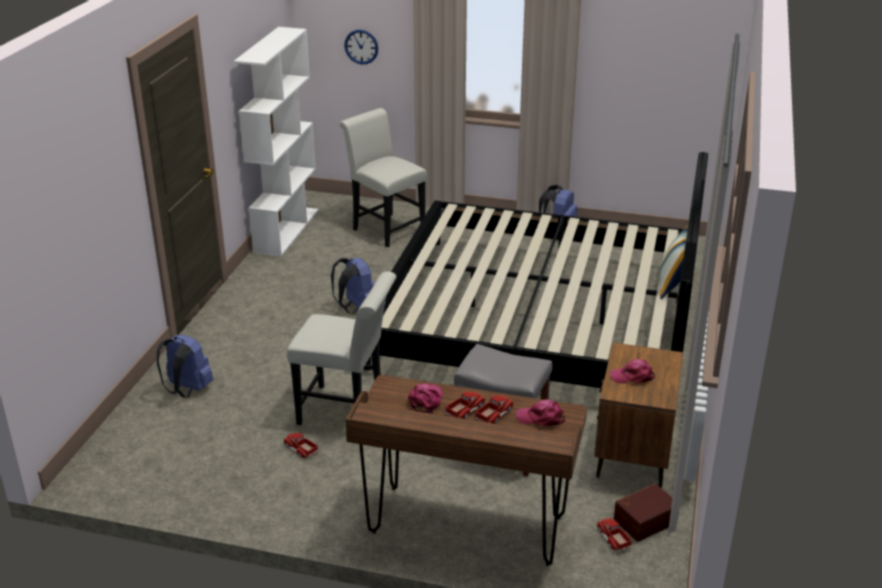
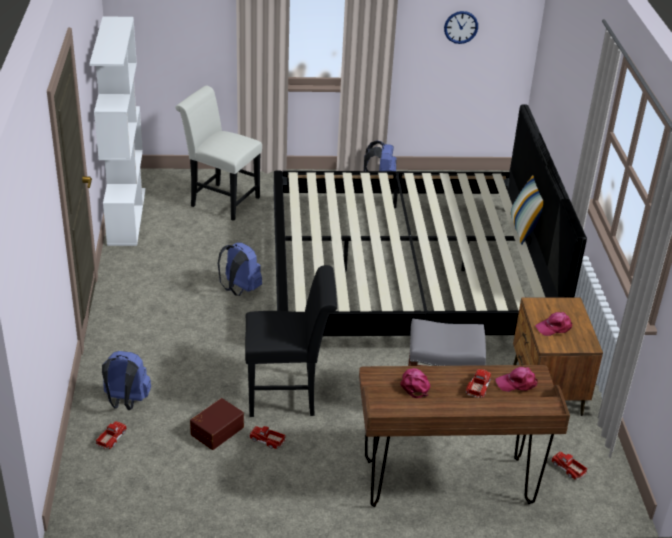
camera: 20 degrees left, 5 degrees up
white chair [287,271,397,425] -> black chair [245,265,337,417]
wall clock [344,30,378,64] -> wall clock moved to [444,11,478,44]
toy truck [445,391,486,419] -> toy truck moved to [96,421,127,449]
brown storage box [614,484,680,542] -> brown storage box moved to [190,398,244,450]

